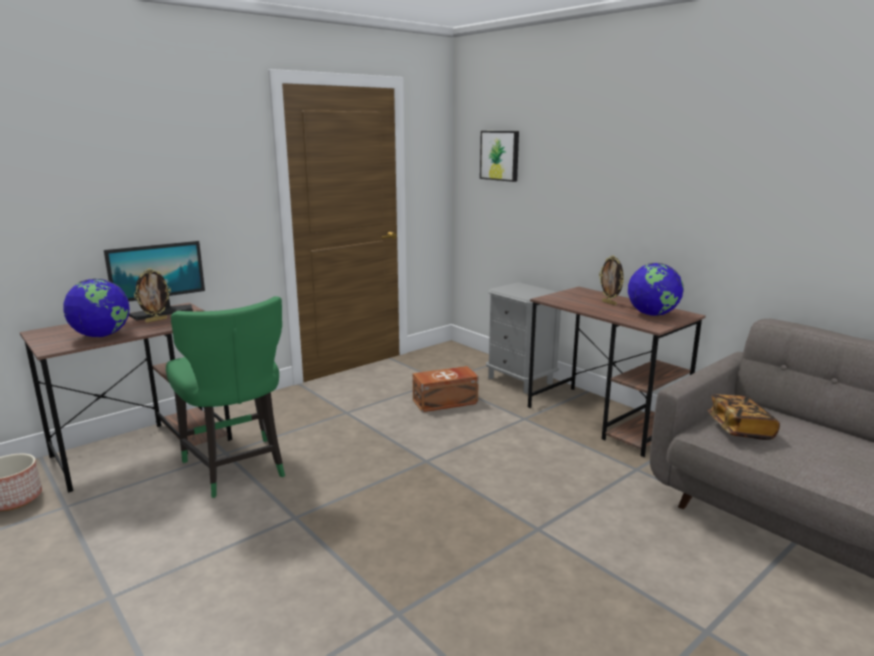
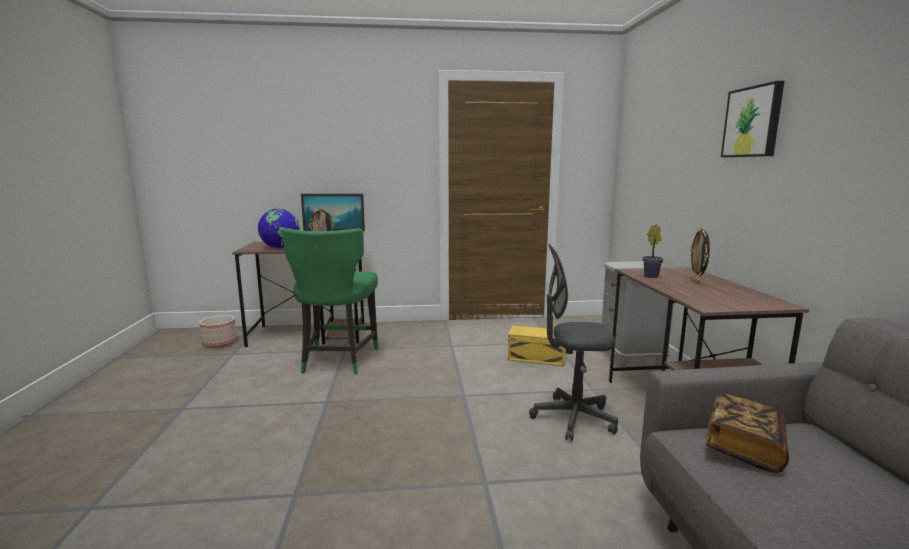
camera: 35 degrees right, 5 degrees down
brown storage box [413,366,479,412] -> yellow storage box [508,325,566,366]
picture [480,131,519,182] -> picture moved to [721,81,784,157]
globe [627,263,684,316] -> none
none -> grey office chair [529,244,618,441]
none -> potted plant [643,224,664,278]

